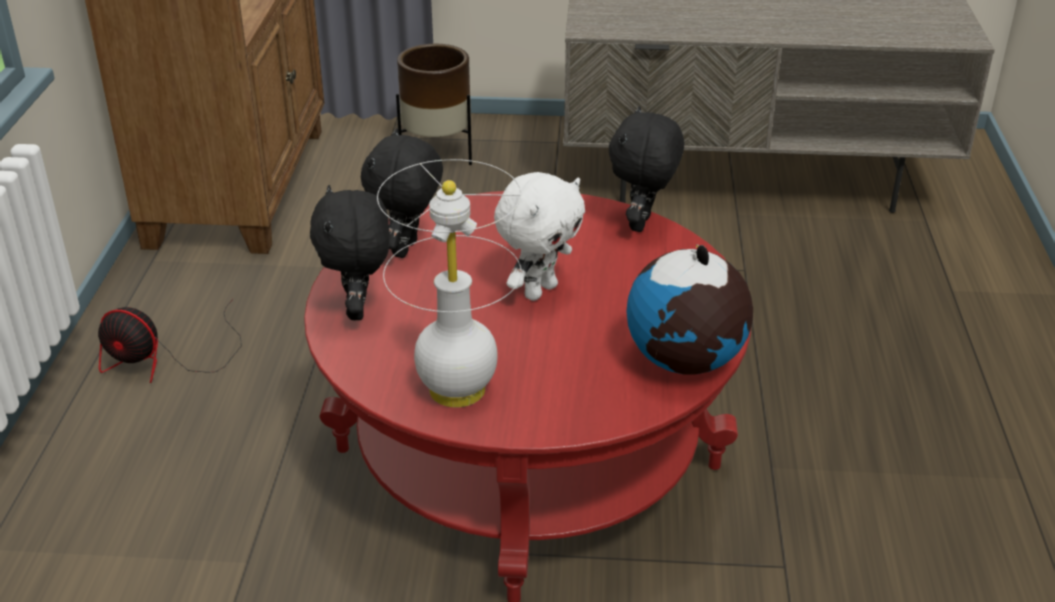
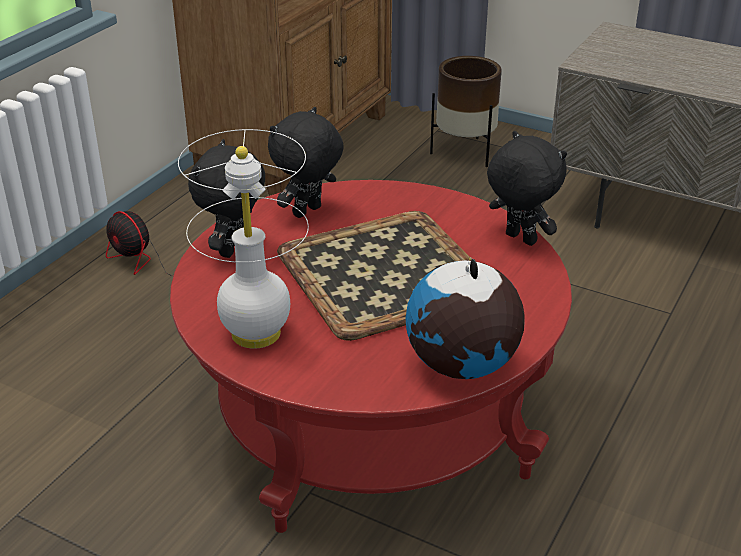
camera: 25 degrees right, 0 degrees up
white plush toy [494,172,585,301] -> tray [277,211,471,341]
black plush toy [609,106,684,232] -> black plush toy turned 90 degrees clockwise [487,131,567,246]

